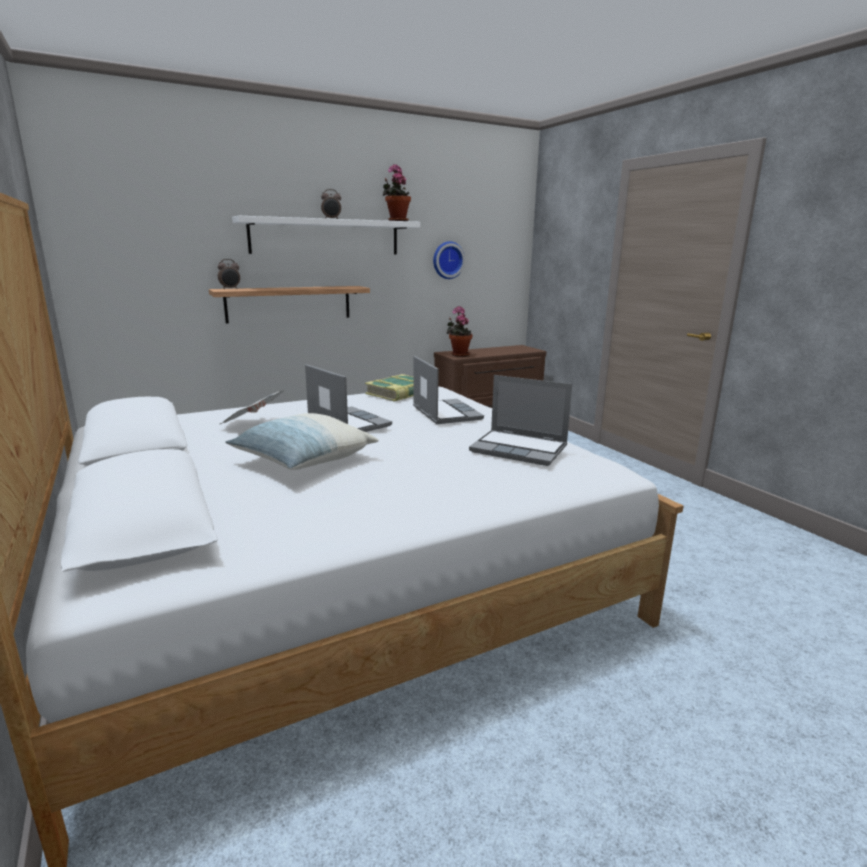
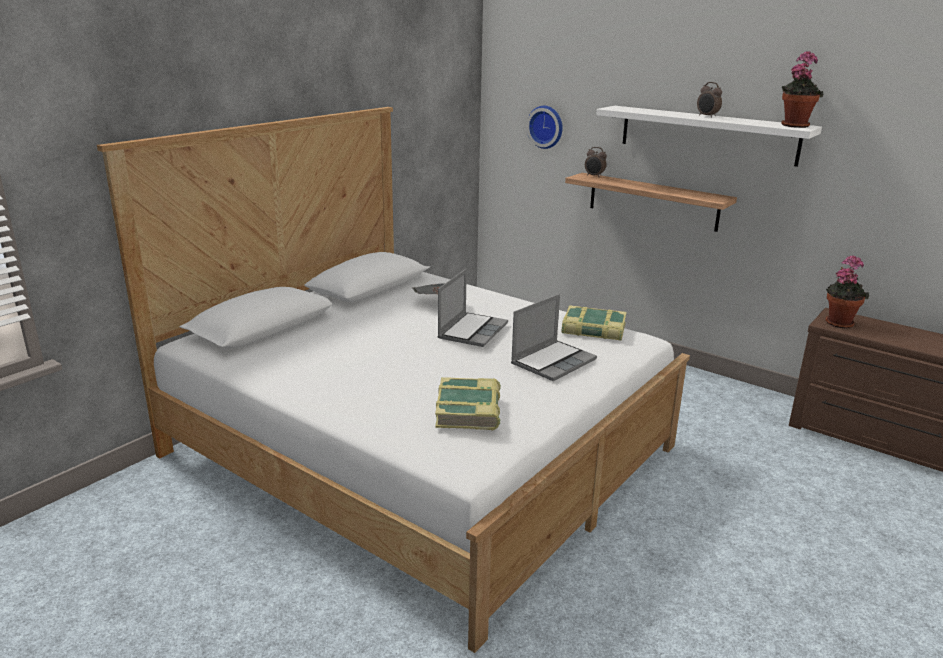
camera: 65 degrees right, 5 degrees up
pillow [225,413,379,470] -> none
wall clock [433,241,465,279] -> wall clock moved to [526,106,563,149]
laptop [469,375,572,466] -> book [435,377,501,431]

